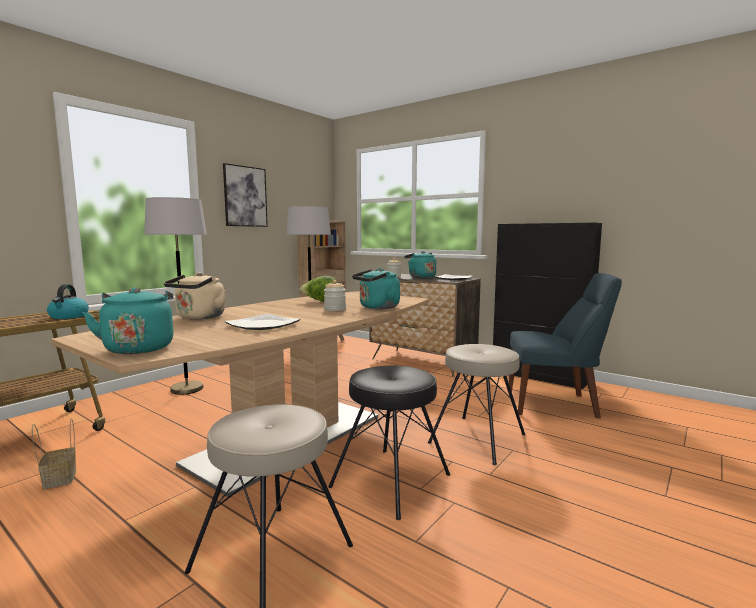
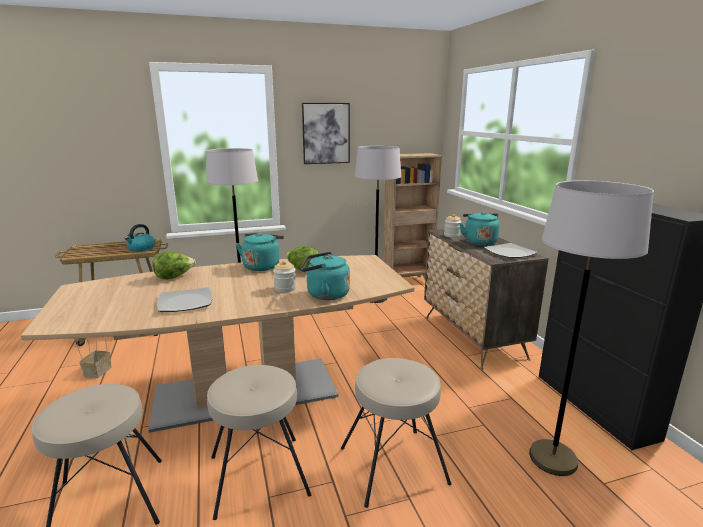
camera: 35 degrees right, 10 degrees up
turquoise kettle [83,288,174,354] -> turquoise kettle moved to [236,233,284,271]
beige kettle [164,272,226,319] -> lettuce [152,252,196,280]
black stool [328,365,450,520] -> beige stool [207,365,311,520]
blue chair [508,273,622,418] -> grey floor lamp [529,181,654,476]

